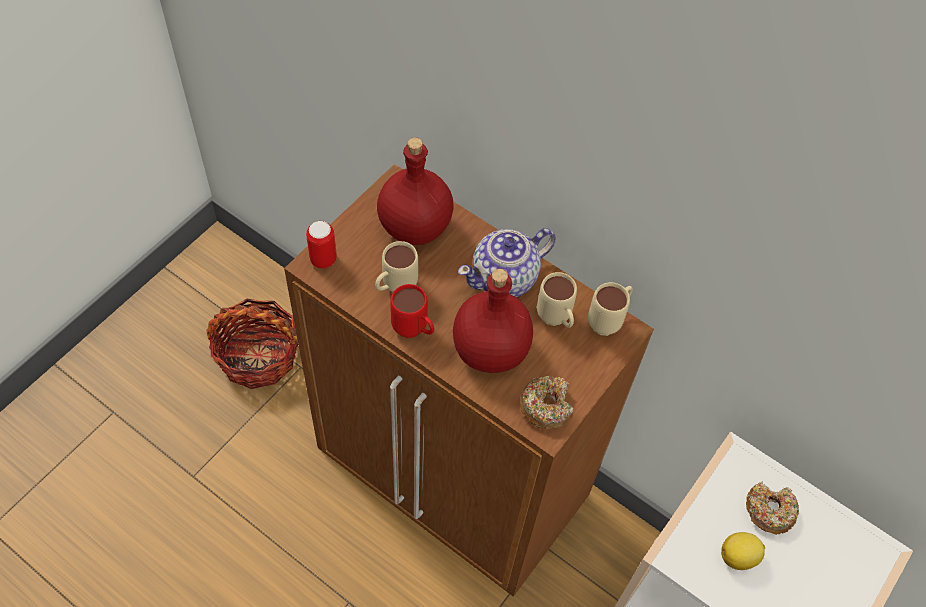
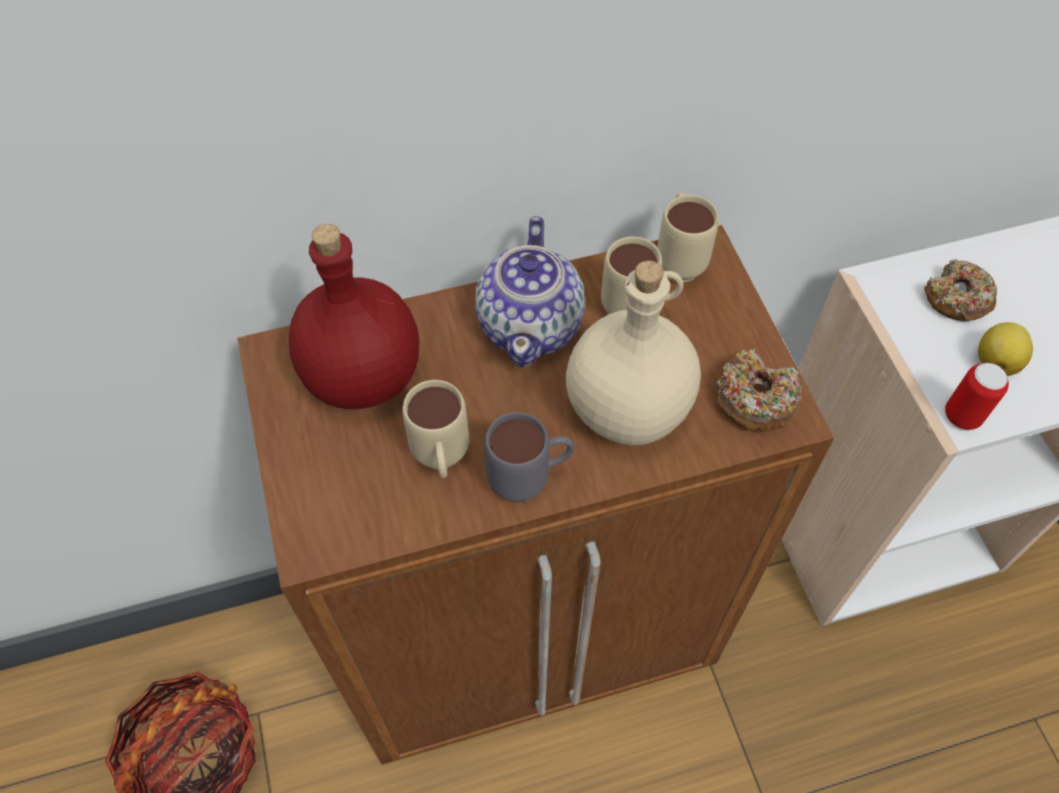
camera: 50 degrees left, 0 degrees up
can [306,221,337,268] -> can moved to [945,363,1009,430]
red mug [390,284,434,338] -> grey mug [484,412,575,502]
red bottle [453,269,533,373] -> beige bottle [566,260,701,445]

